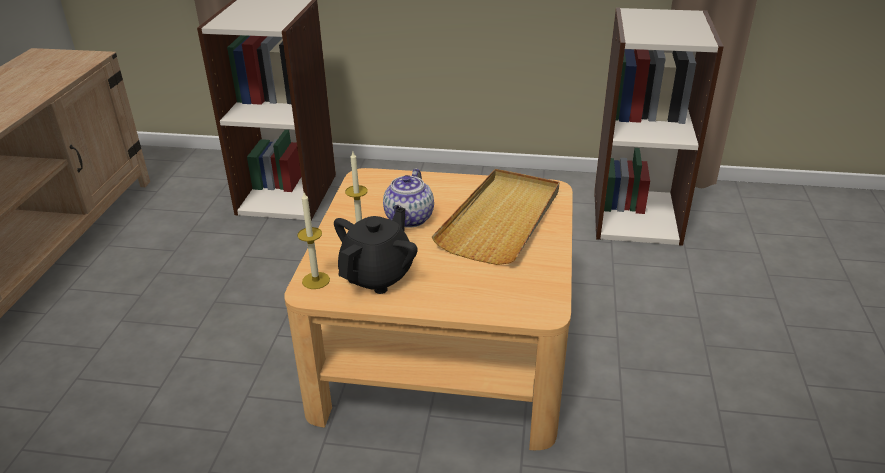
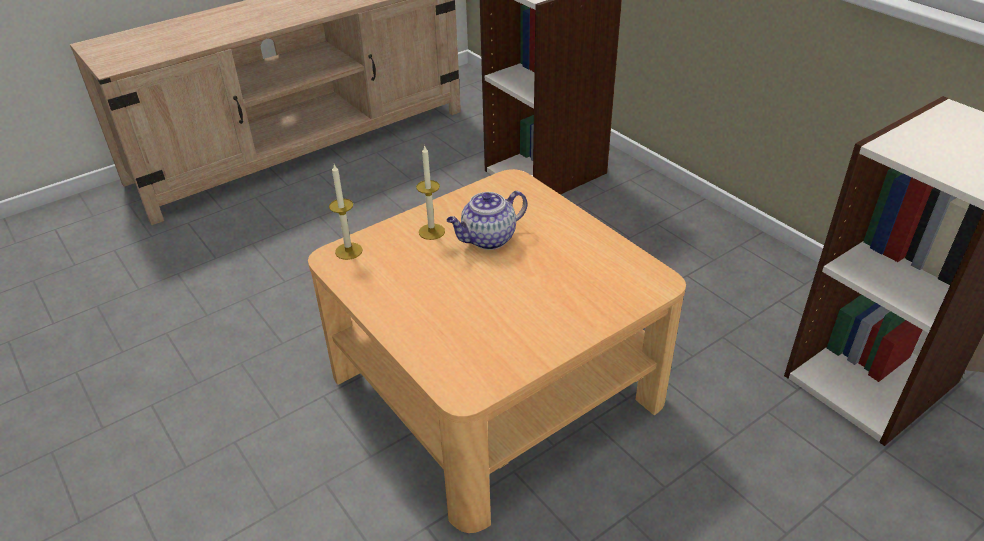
camera: 45 degrees right, 5 degrees up
black teapot [334,207,418,294] -> none
beige tray [432,169,559,265] -> none

